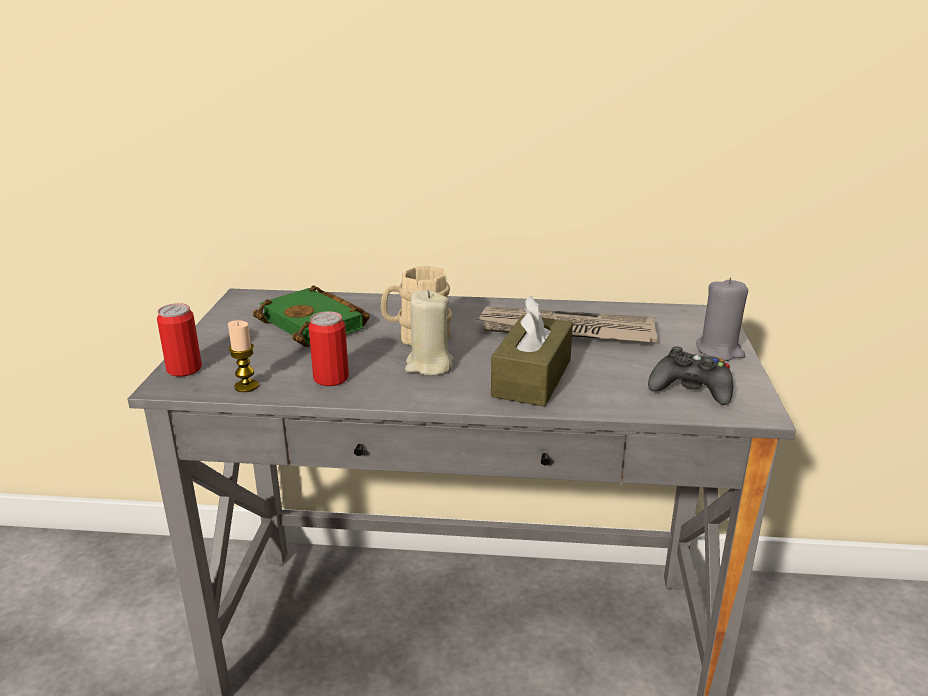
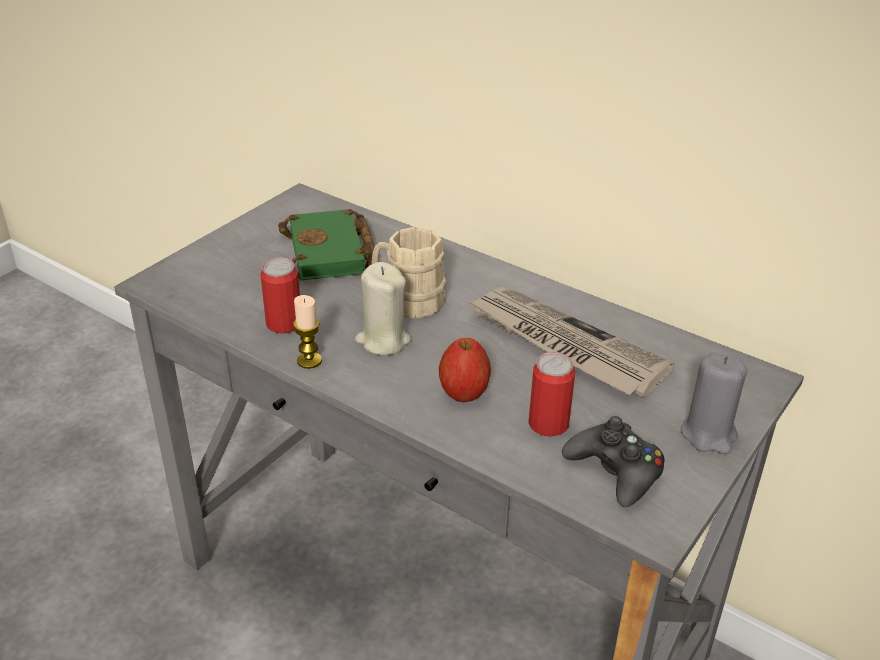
camera: 30 degrees right, 10 degrees up
can [157,303,202,377] -> can moved to [529,352,575,436]
candle [228,320,259,392] -> candle moved to [293,295,322,369]
brown tissue box [491,295,573,407] -> apple [439,338,491,402]

